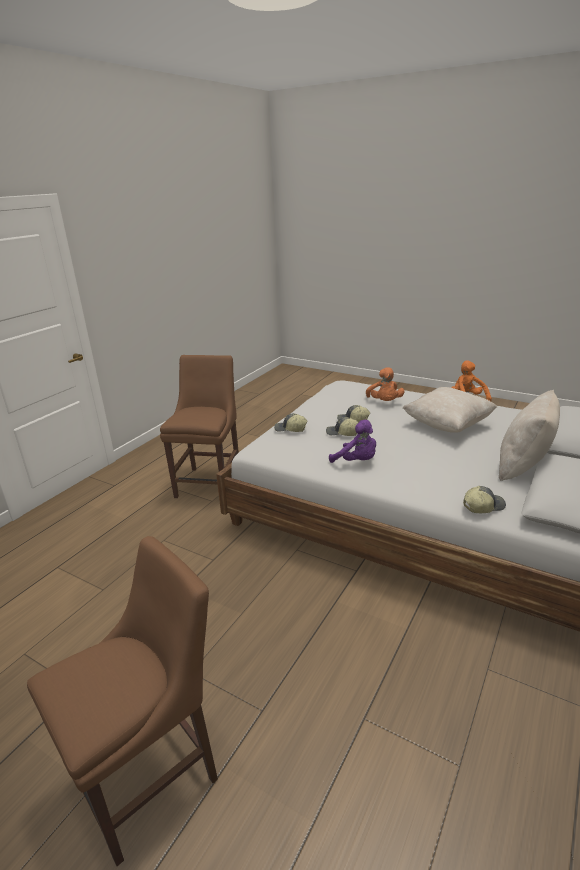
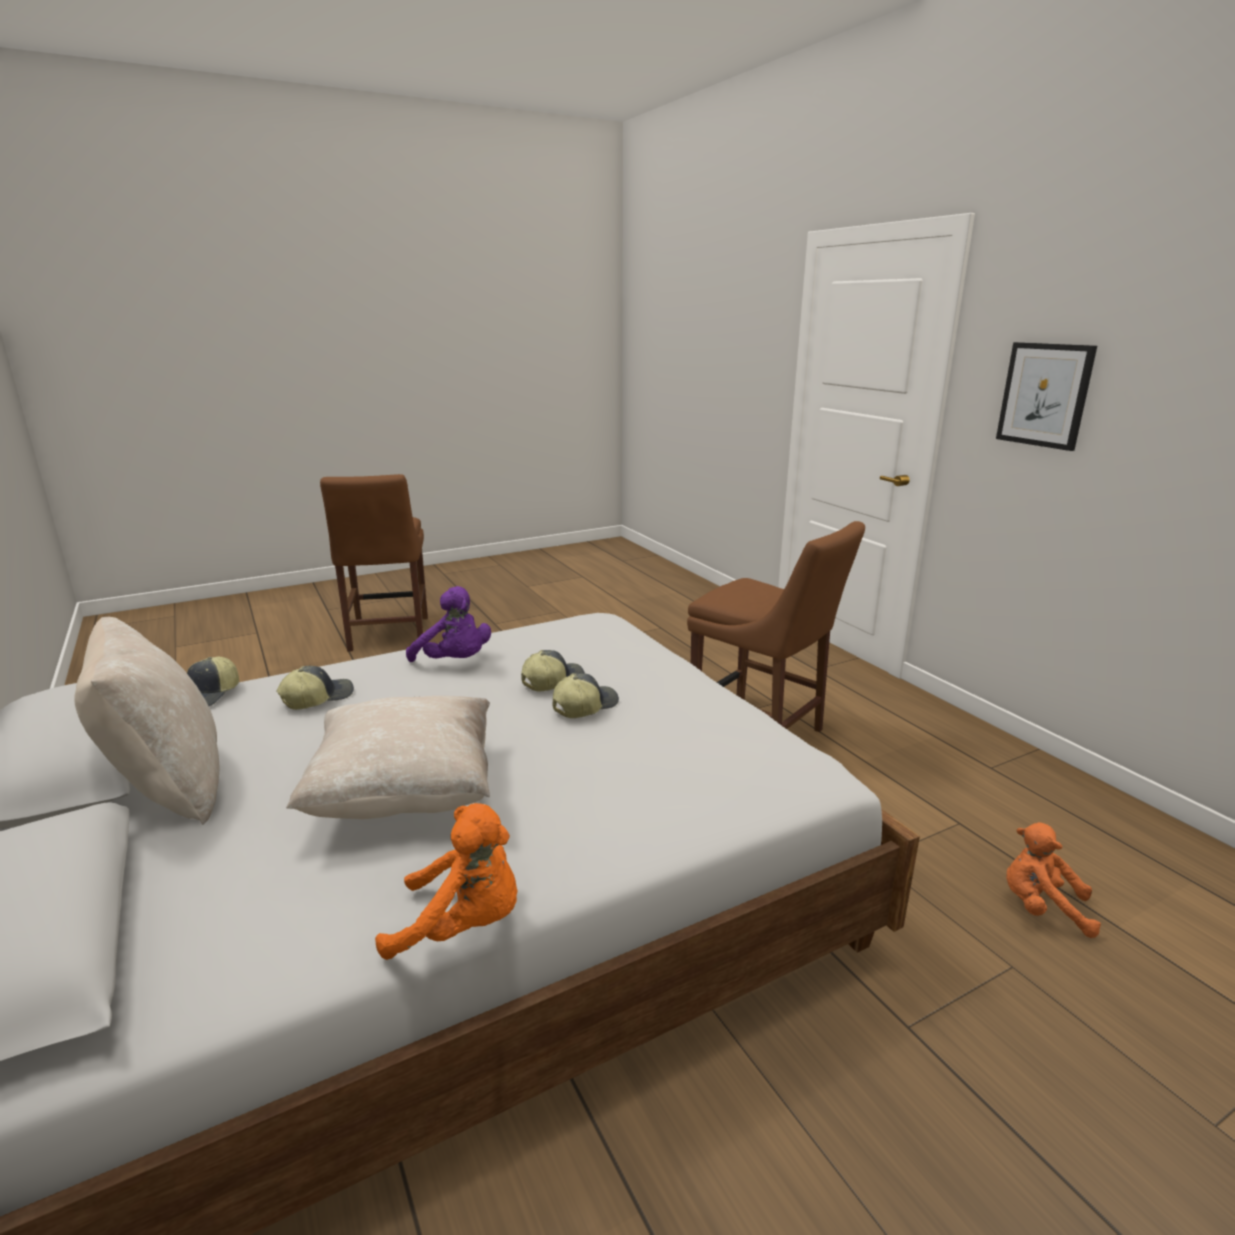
camera: 120 degrees right, 5 degrees down
cap [274,413,308,432] -> cap moved to [276,666,354,710]
purple plush toy [329,420,376,463] -> purple plush toy turned 120 degrees counterclockwise [406,586,491,662]
orange plush toy [366,367,405,401] -> orange plush toy moved to [1006,822,1101,938]
none -> picture [996,342,1097,451]

